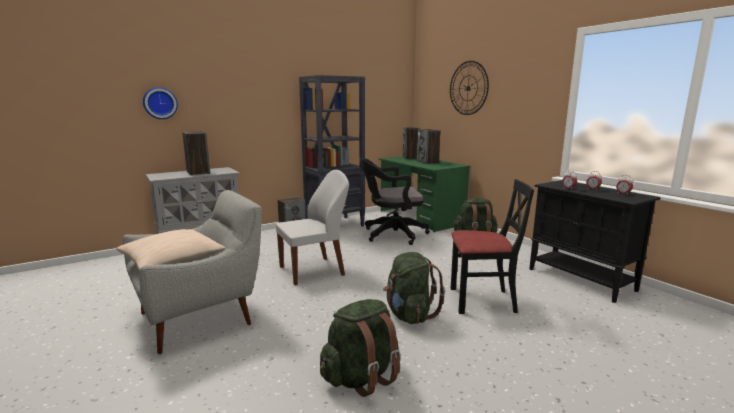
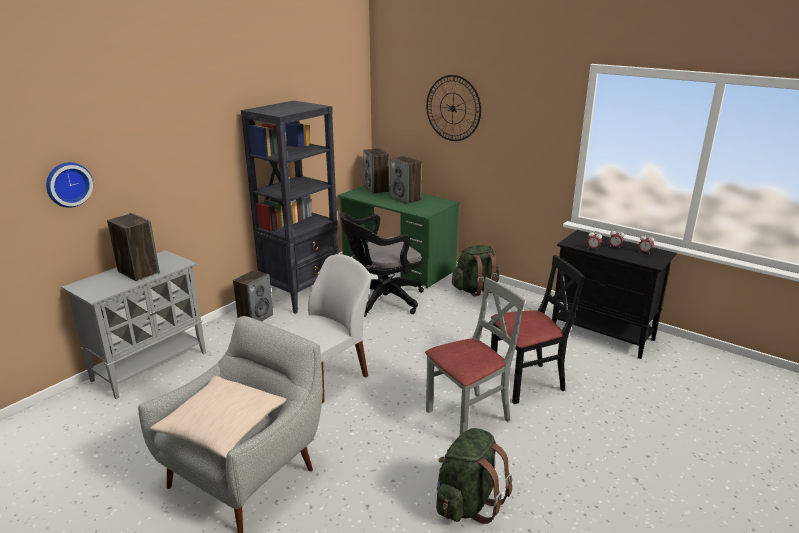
camera: 20 degrees left, 10 degrees up
green backpack [383,252,445,324] -> grey chair [425,277,525,435]

